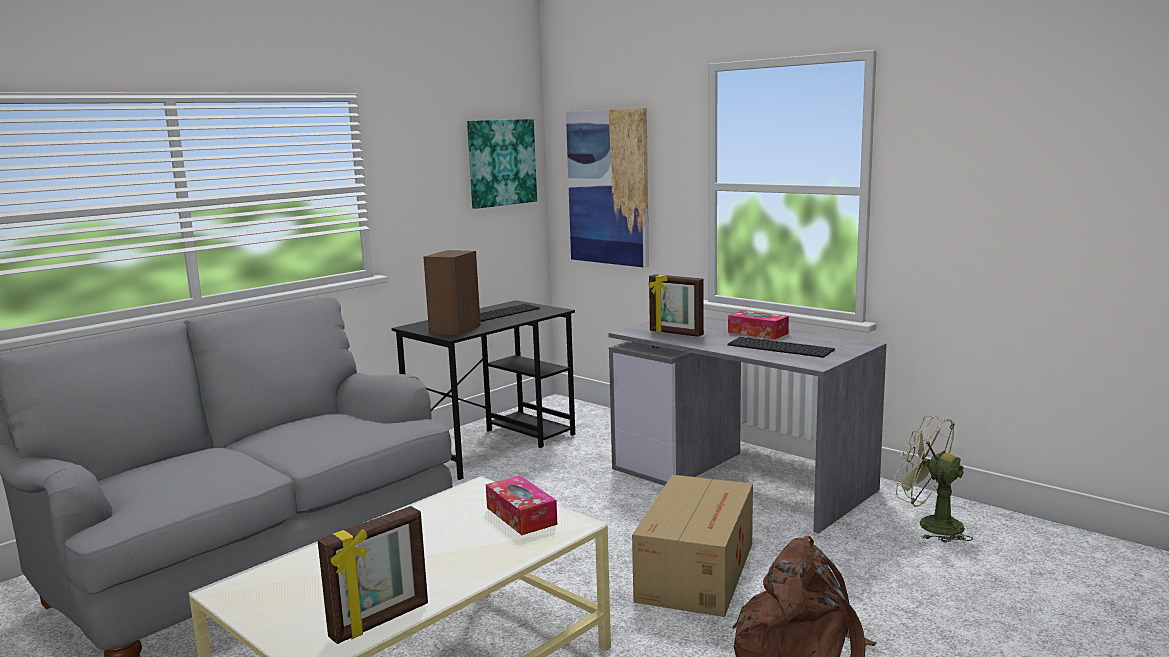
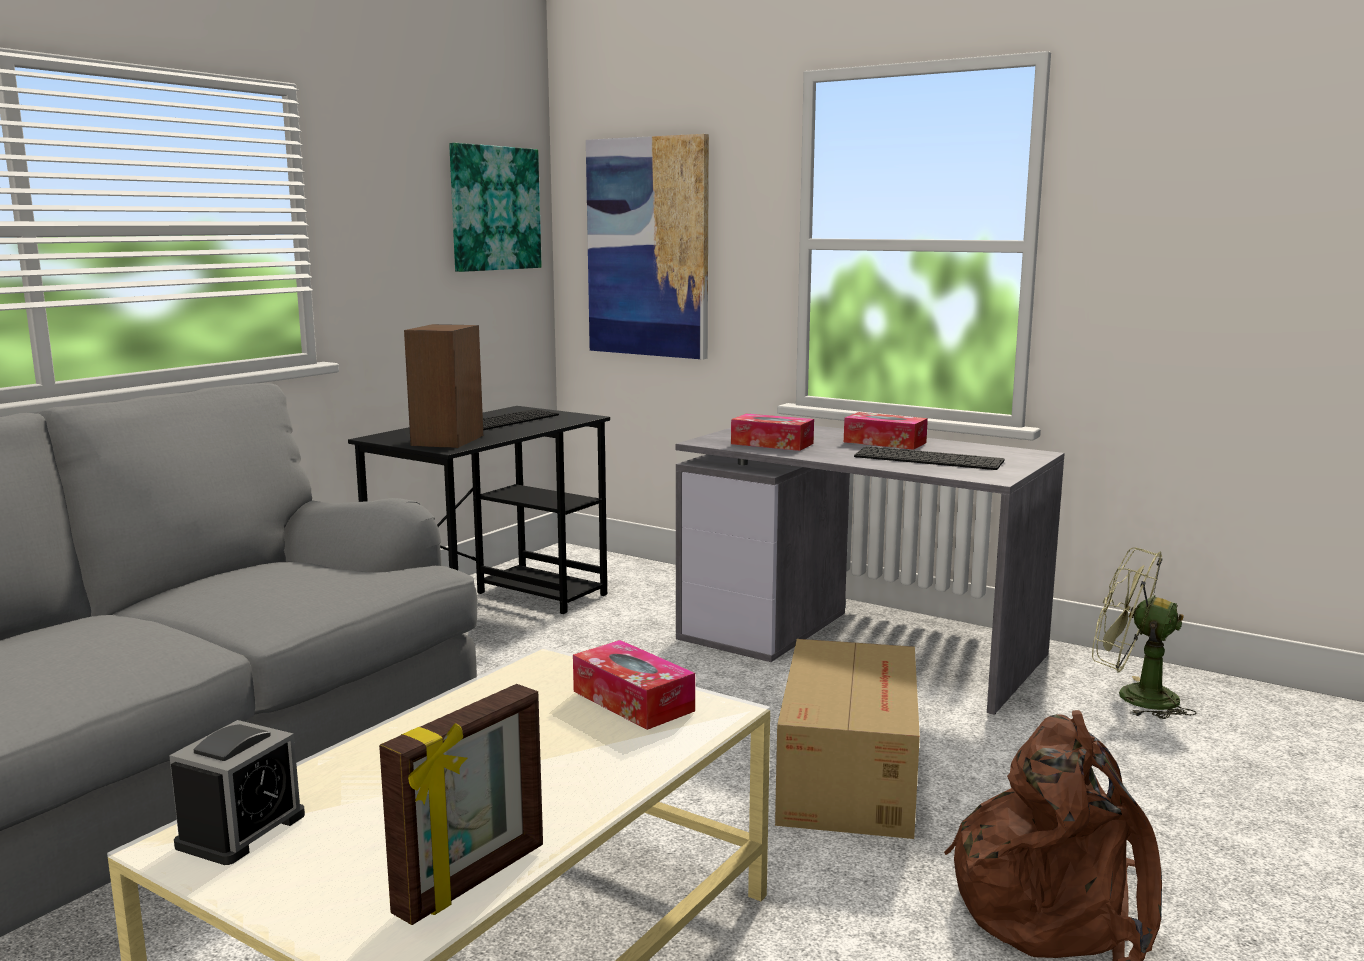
camera: 10 degrees left, 0 degrees up
picture frame [648,274,704,337] -> tissue box [731,414,814,451]
none -> alarm clock [169,720,305,865]

